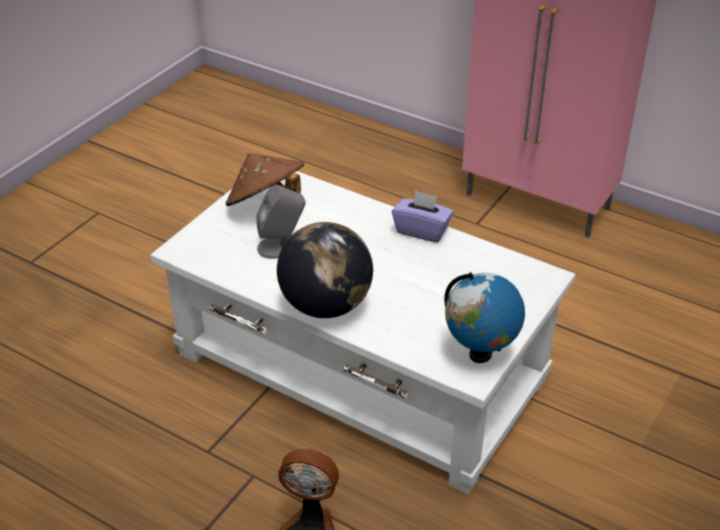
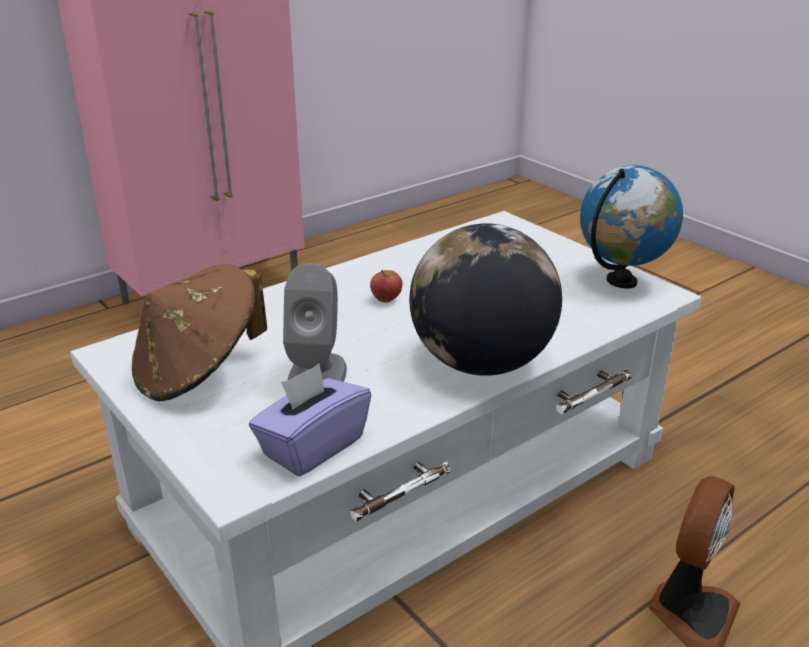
camera: 70 degrees left, 10 degrees down
purple tissue box [392,190,454,243] -> purple tissue box moved to [249,364,371,477]
none -> apple [370,270,402,302]

